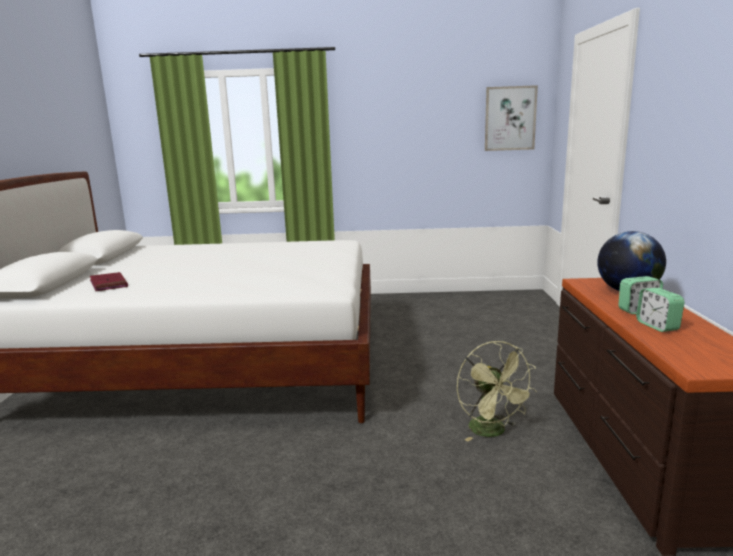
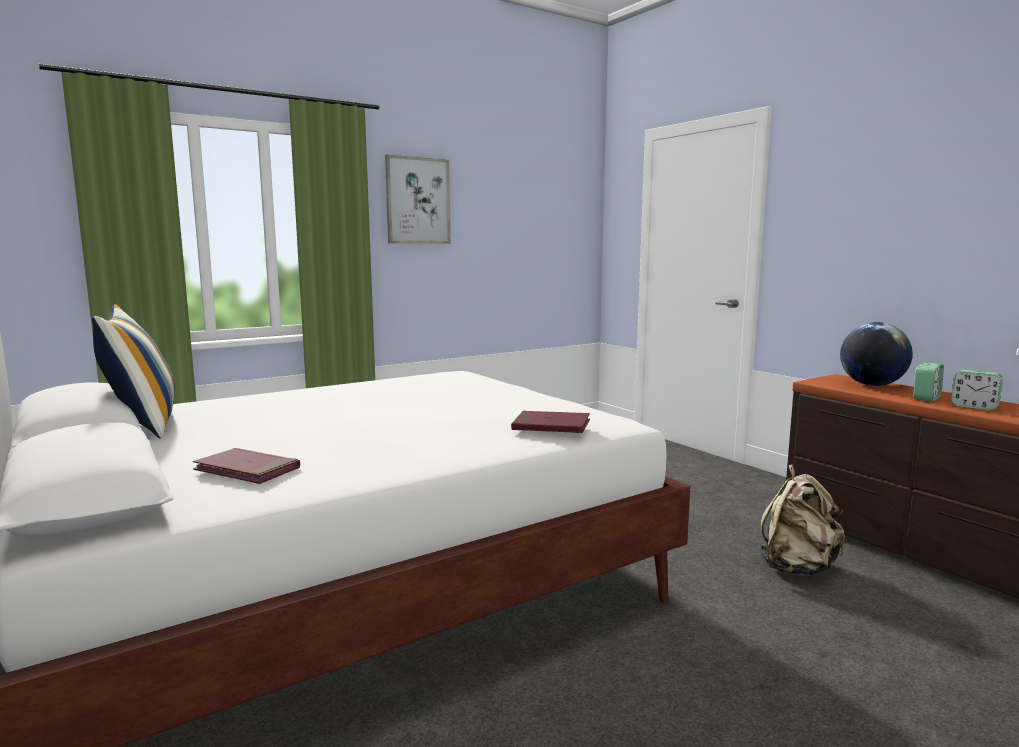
camera: 35 degrees left, 5 degrees down
green fan [457,341,537,441] -> beige backpack [761,464,845,576]
picture [485,85,538,151] -> picture moved to [385,155,451,244]
none -> pillow [92,304,175,439]
none -> red book [511,411,590,433]

